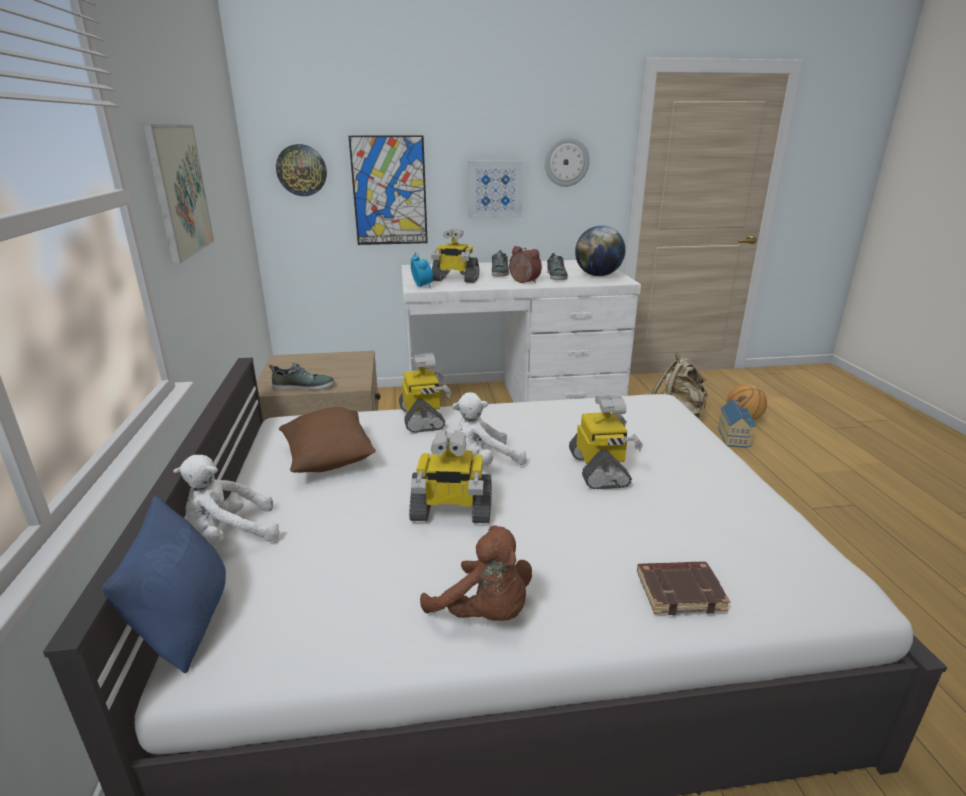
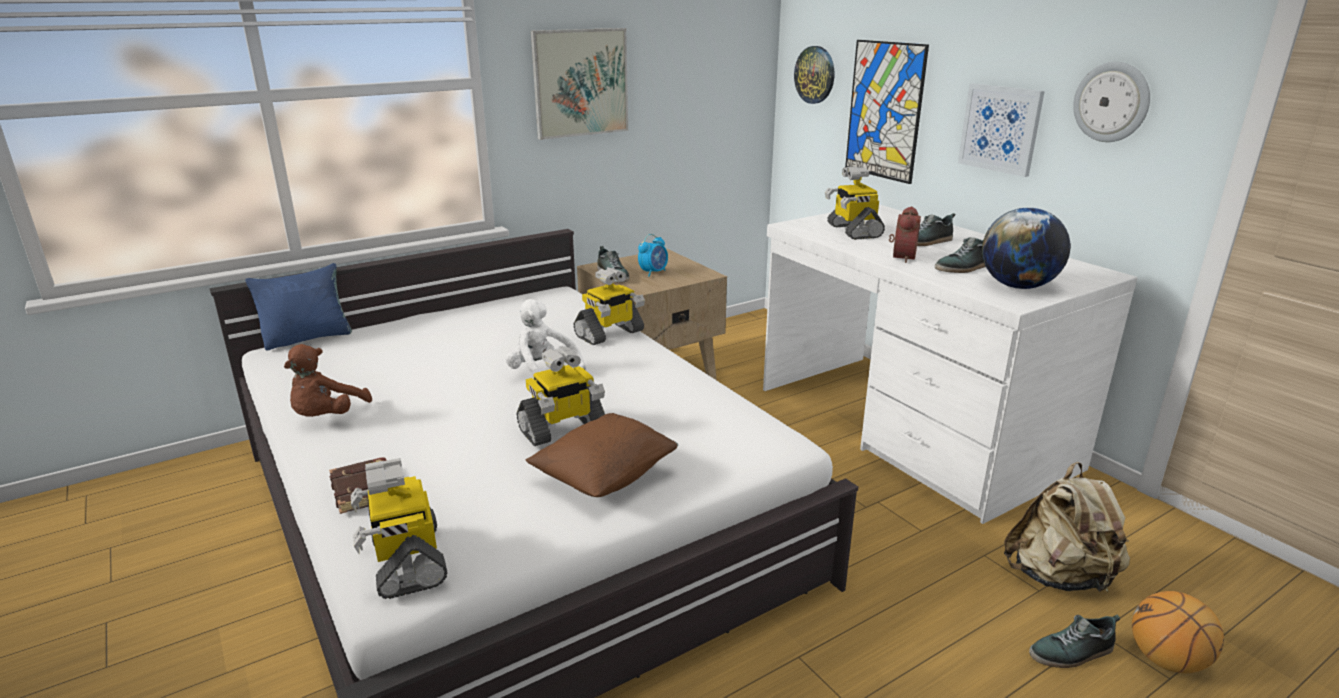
camera: 65 degrees right, 0 degrees up
white plush toy [173,455,280,546] -> none
brown pillow [279,407,376,473] -> brown pillow moved to [525,413,678,497]
toy robot [409,430,492,523] -> toy robot moved to [351,458,447,599]
alarm clock [411,252,433,289] -> alarm clock moved to [638,234,668,277]
toy house [718,400,755,448] -> shoe [1029,615,1120,668]

